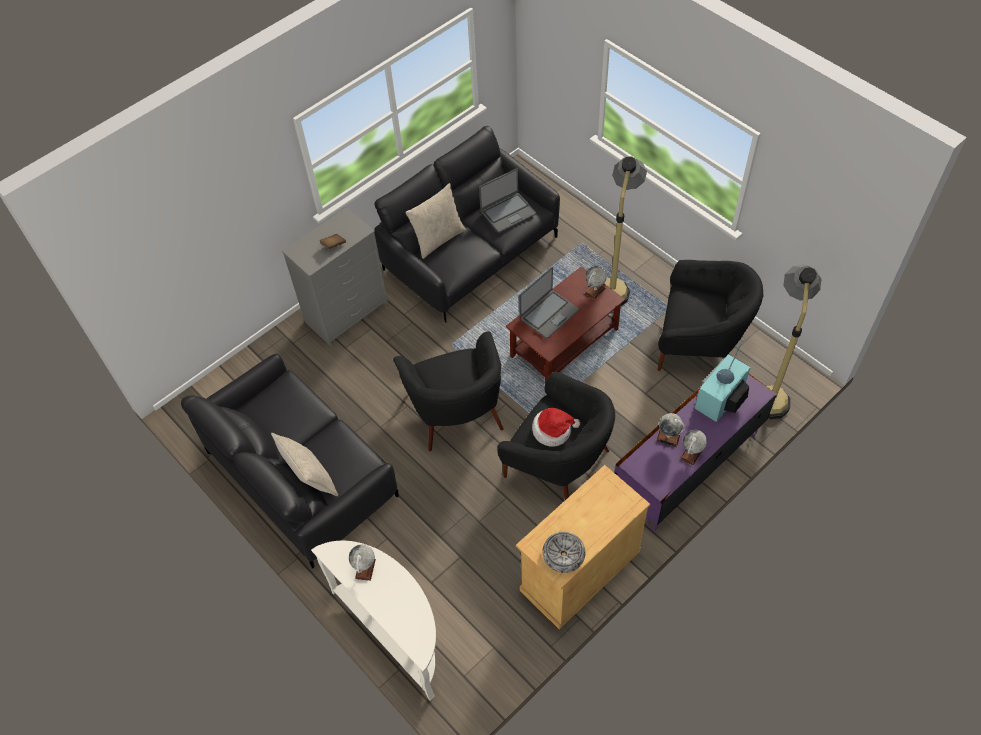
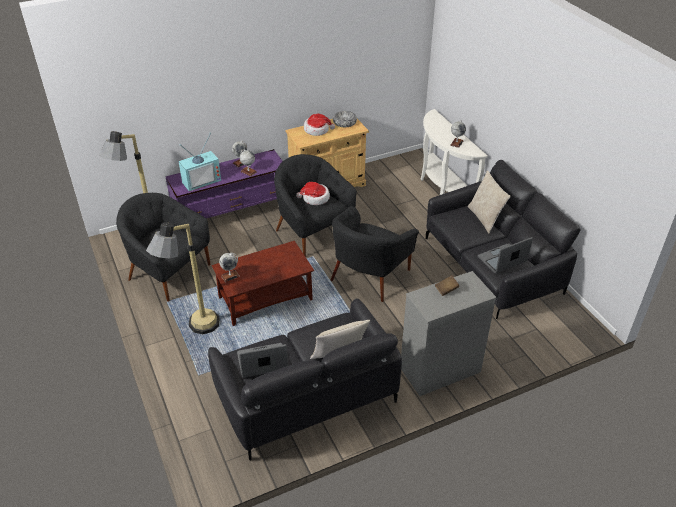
camera: 165 degrees left, 15 degrees down
black armchair [393,331,504,451] -> black armchair turned 150 degrees counterclockwise [330,206,419,302]
laptop [519,267,579,339] -> laptop moved to [478,237,533,274]
none -> hat [304,114,335,136]

